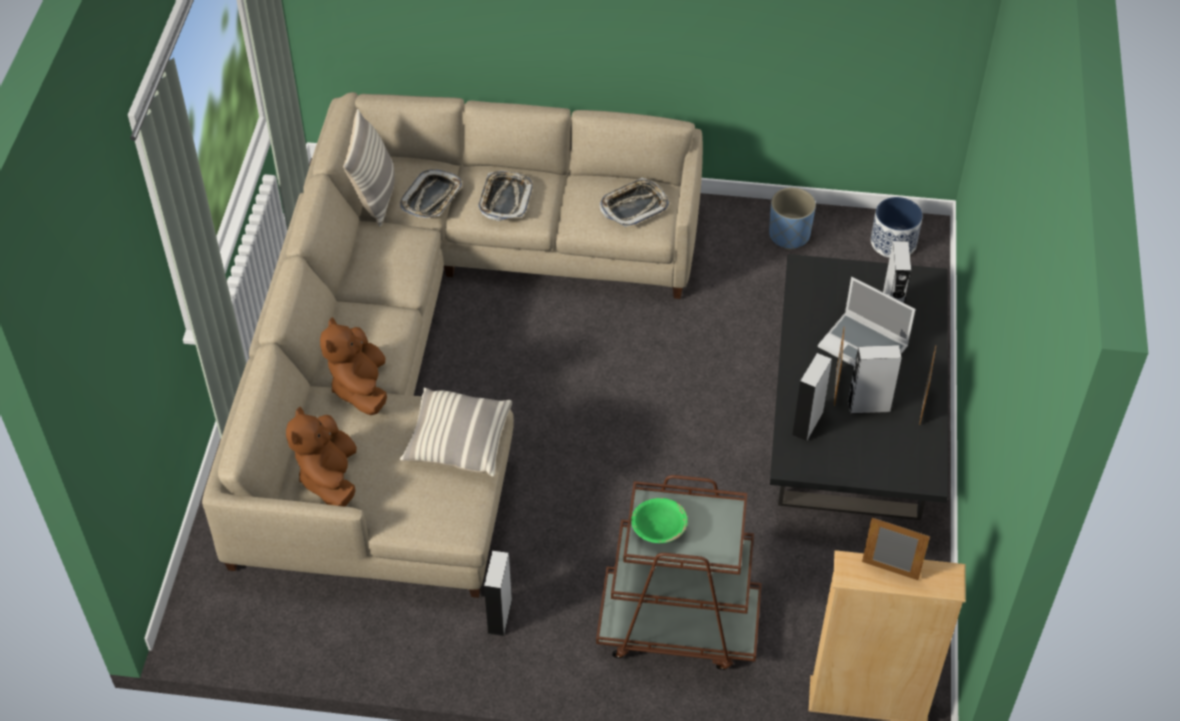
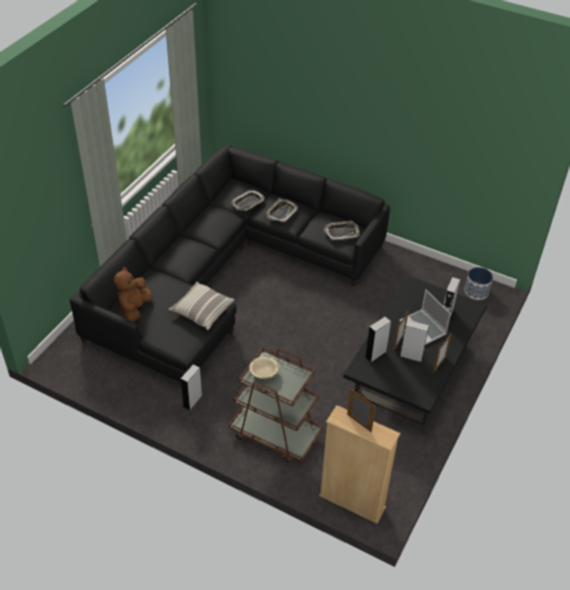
camera: 20 degrees right, 5 degrees down
beige sofa [202,92,703,598] -> black sofa [70,145,390,382]
brown plush toy [320,317,387,415] -> none
pillow [343,109,395,227] -> none
green bowl [631,498,688,543] -> beige bowl [249,357,279,379]
blue planter [769,187,816,250] -> none

